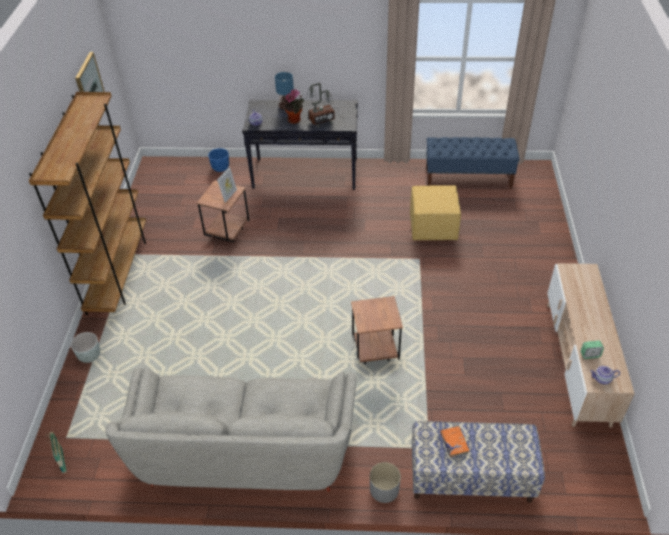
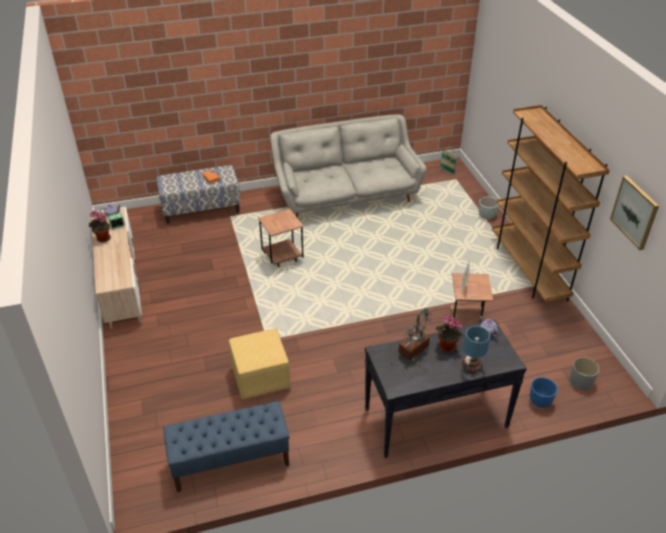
camera: 160 degrees right, 5 degrees down
grey planter [370,462,401,503] -> grey planter moved to [569,357,599,391]
none -> potted plant [89,211,111,243]

